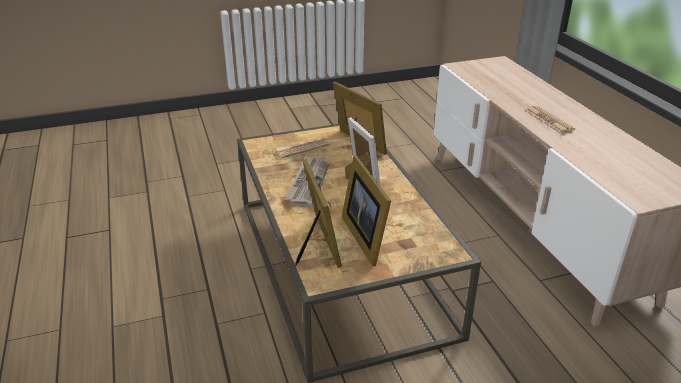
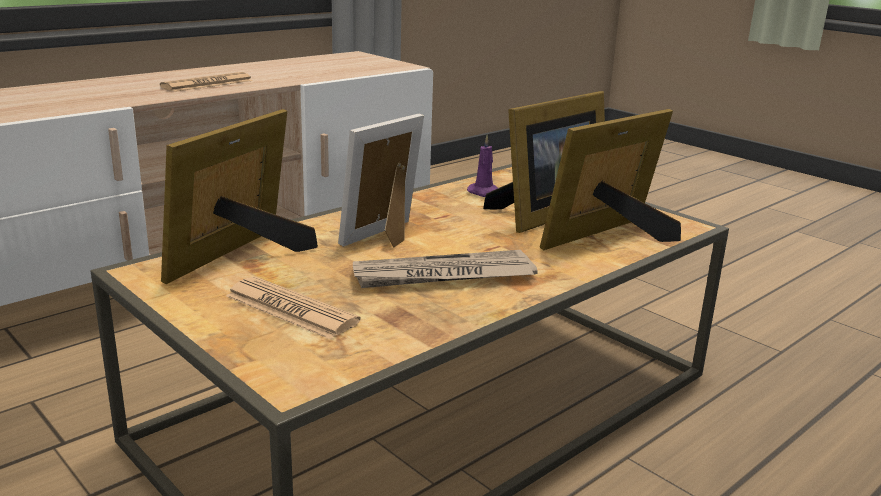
camera: 115 degrees left, 10 degrees down
none -> purple candle [467,135,498,197]

